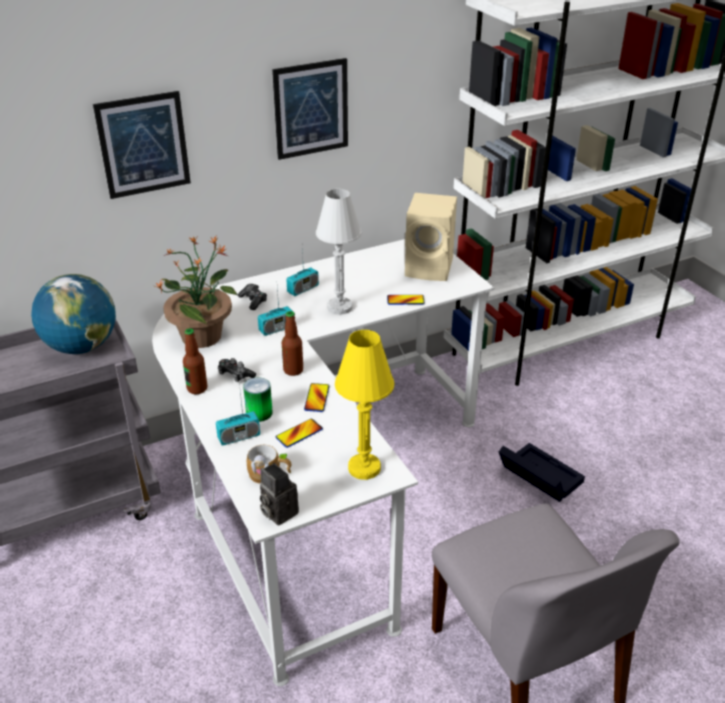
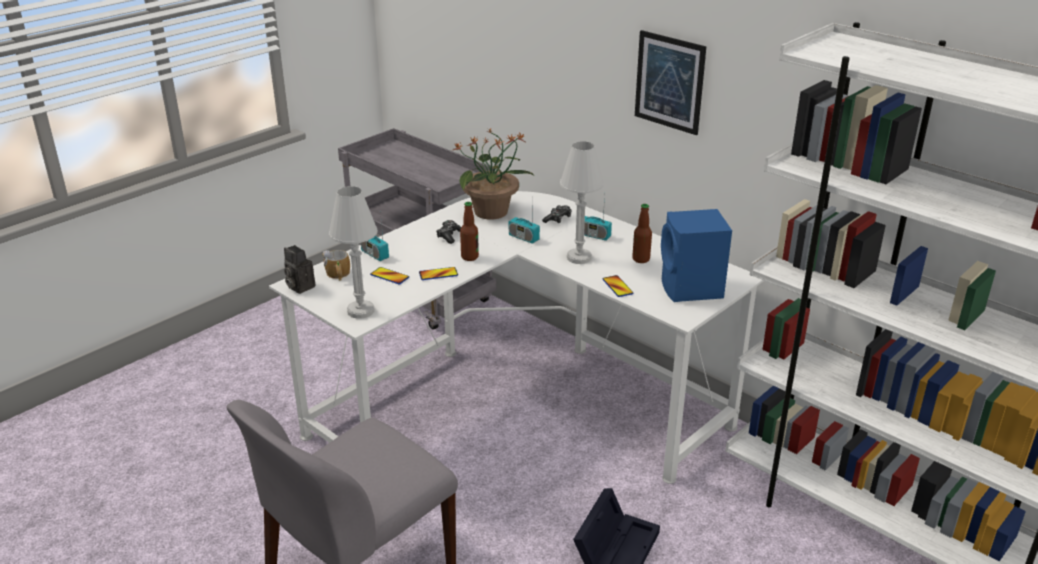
camera: 70 degrees right, 5 degrees down
globe [31,274,116,354] -> none
picture [93,91,191,199] -> none
bottle [183,328,207,394] -> bottle moved to [632,204,652,263]
can [243,377,273,422] -> none
camera [260,463,299,525] -> camera turned 75 degrees counterclockwise [284,245,315,294]
yellow table lamp [335,330,394,480] -> white table lamp [329,186,378,319]
beige speaker [405,193,457,281] -> blue speaker [661,209,732,302]

